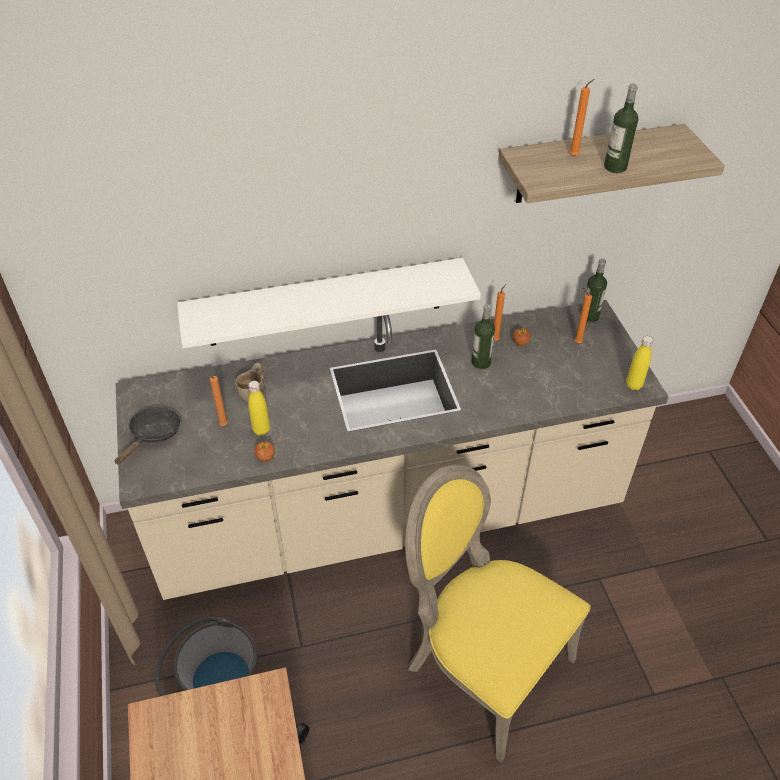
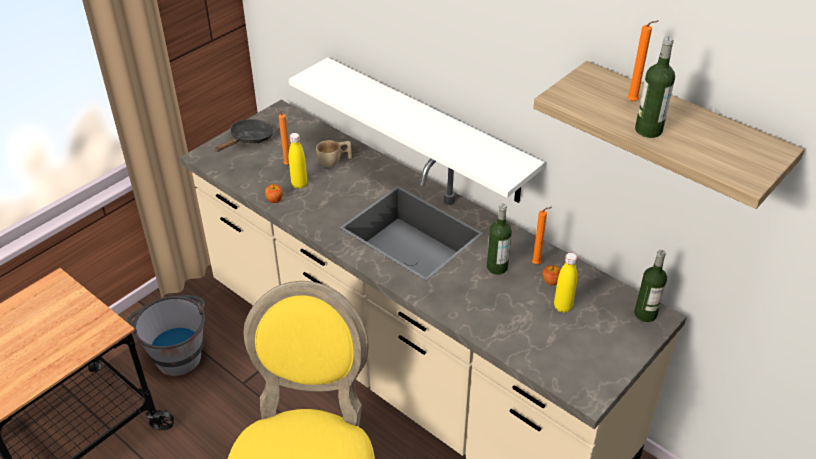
camera: 55 degrees right, 5 degrees down
black frying pan [115,407,181,464] -> black frying pan turned 45 degrees counterclockwise [215,119,274,152]
orange candle [574,288,592,343] -> none
yellow bottle [626,336,653,390] -> yellow bottle moved to [554,253,577,313]

